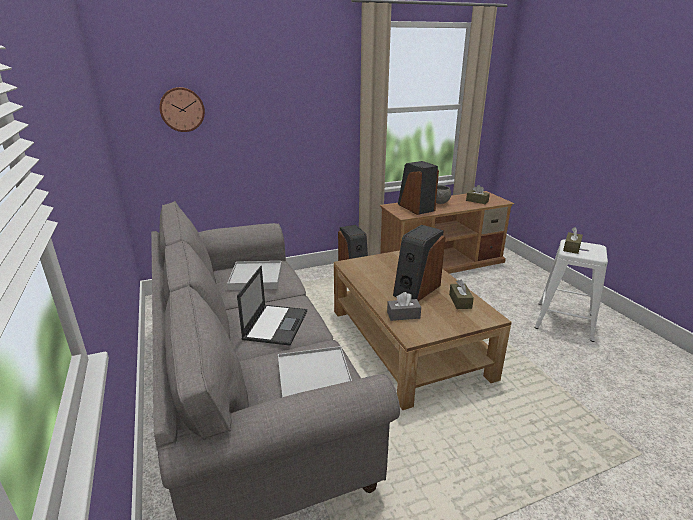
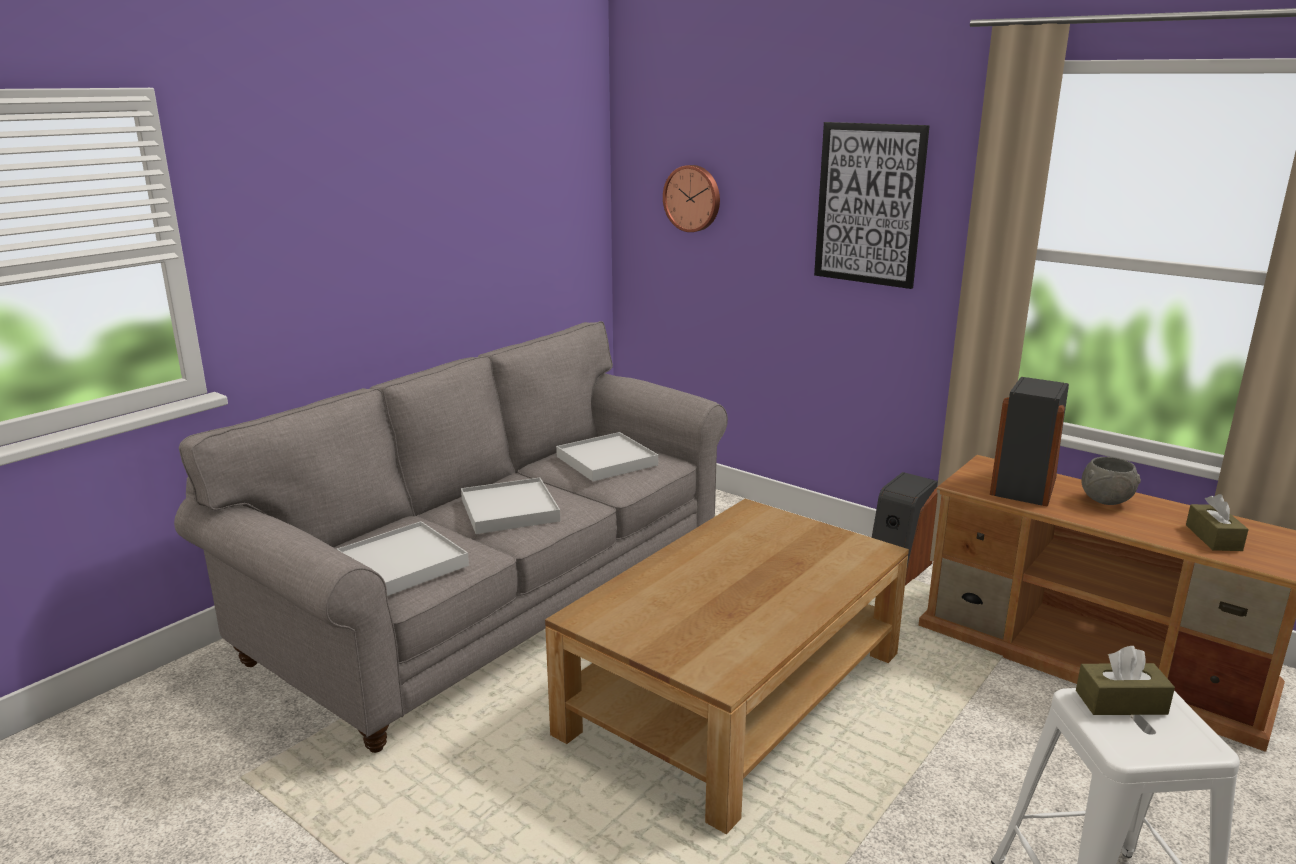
camera: 60 degrees right, 5 degrees down
laptop [237,266,307,346] -> white tray [461,478,560,534]
grey tissue box [387,292,421,321] -> none
speaker [393,225,445,301] -> none
brown tissue box [449,279,474,309] -> none
none -> picture [814,122,930,289]

